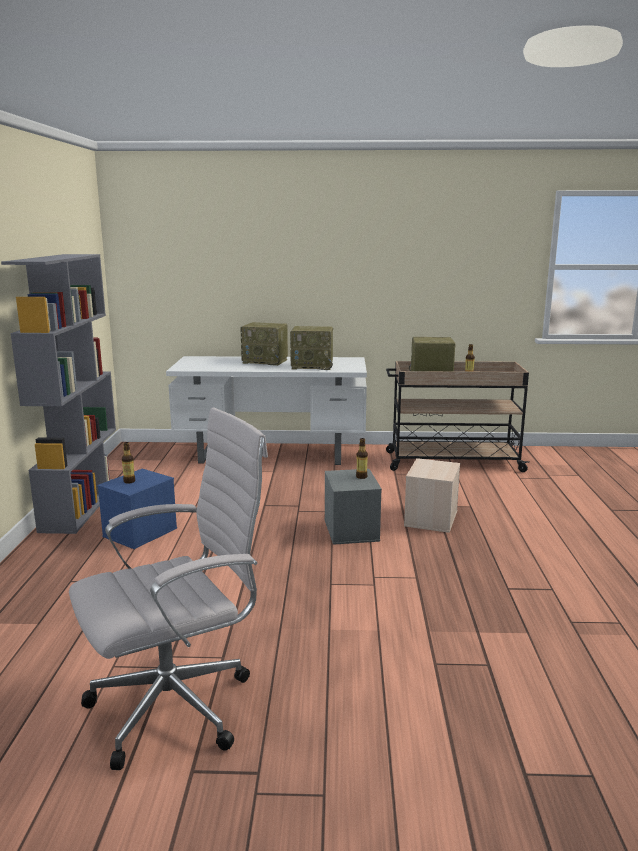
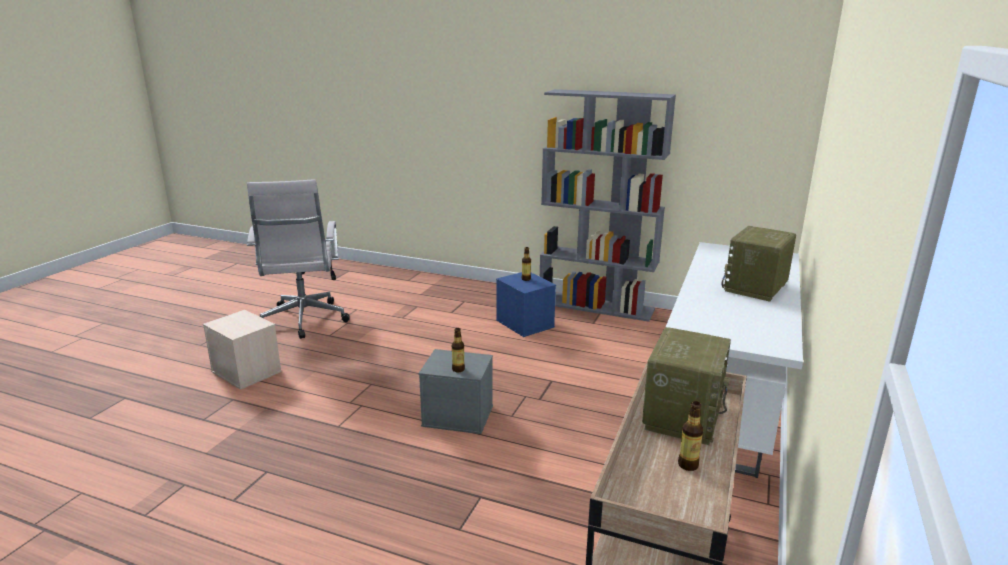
camera: 110 degrees right, 5 degrees up
radio [290,326,333,370] -> none
beige storage box [404,458,460,533] -> beige storage box moved to [203,310,282,390]

